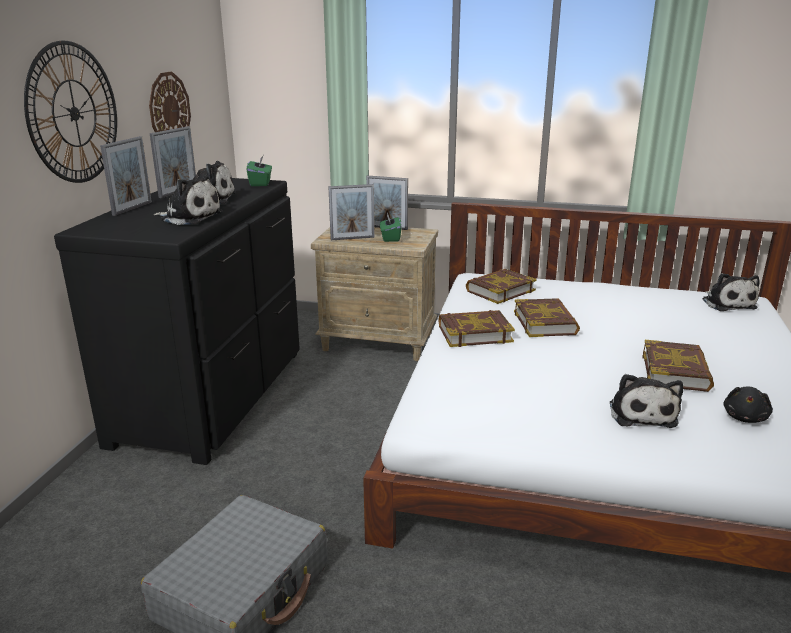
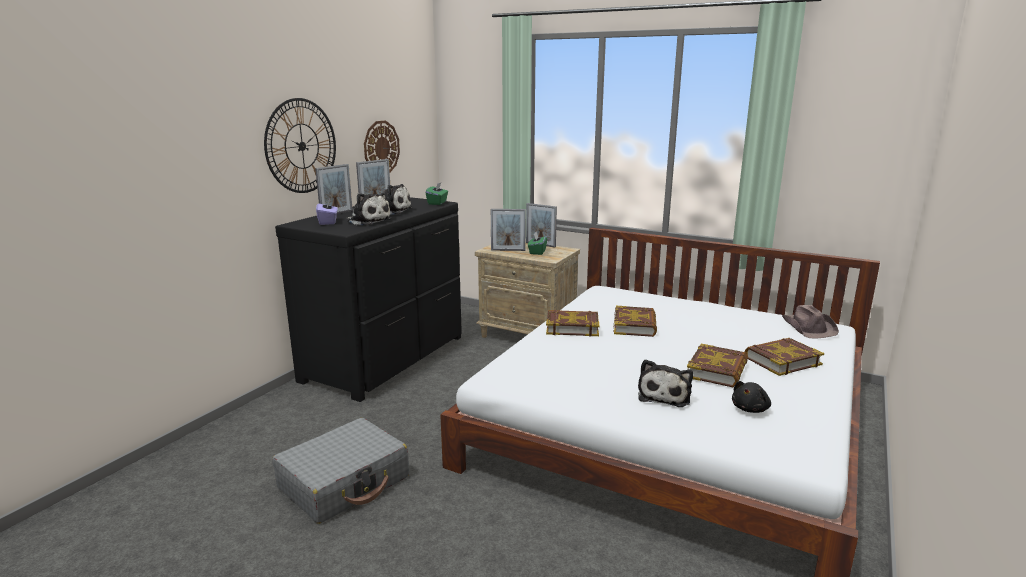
camera: 15 degrees right, 5 degrees down
book [466,269,537,304] -> book moved to [745,338,824,376]
plush toy [702,273,760,311] -> brown hat [782,305,839,338]
none -> purple tissue box [316,199,338,225]

